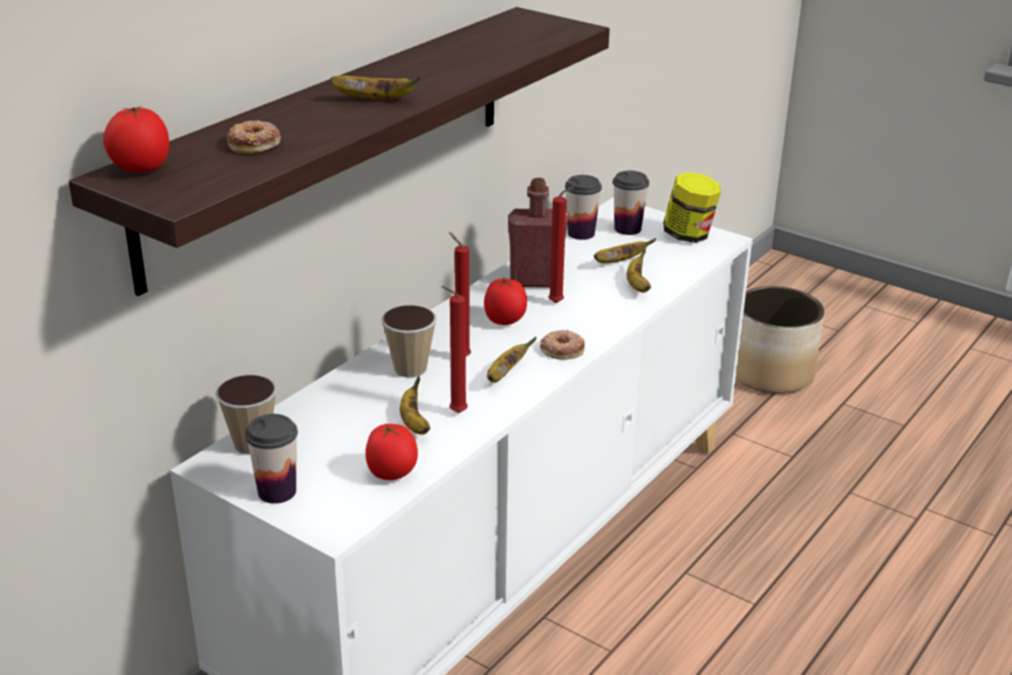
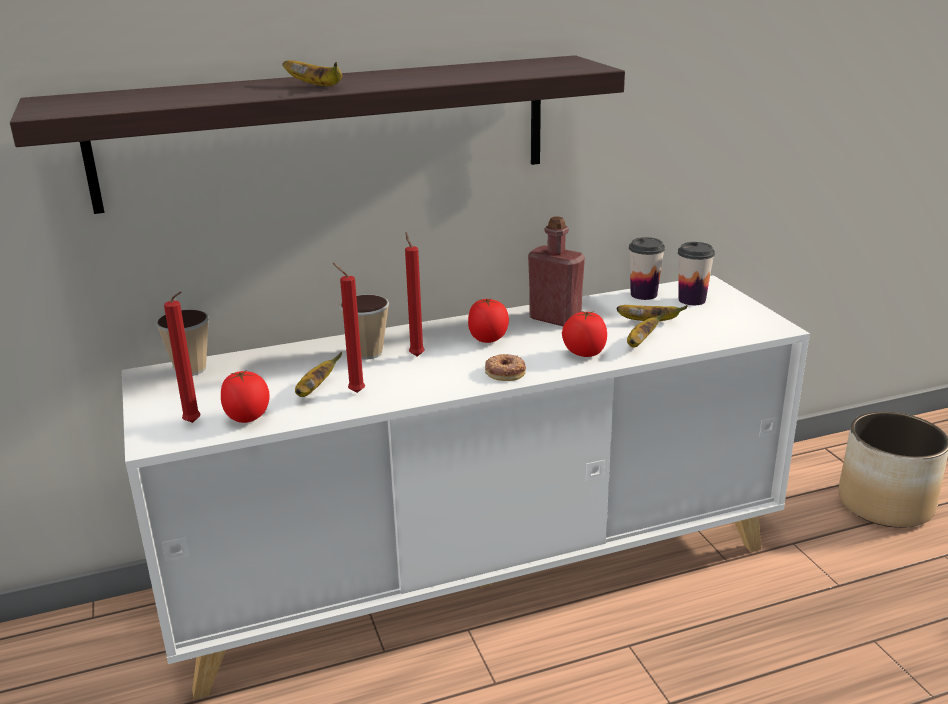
camera: 35 degrees right, 5 degrees down
tomato [103,106,169,172] -> tomato moved to [562,311,607,357]
donut [227,120,281,153] -> none
cup [245,414,298,504] -> none
banana [487,337,537,383] -> none
red candle [548,187,574,303] -> red candle moved to [164,292,200,423]
jar [663,172,721,243] -> none

